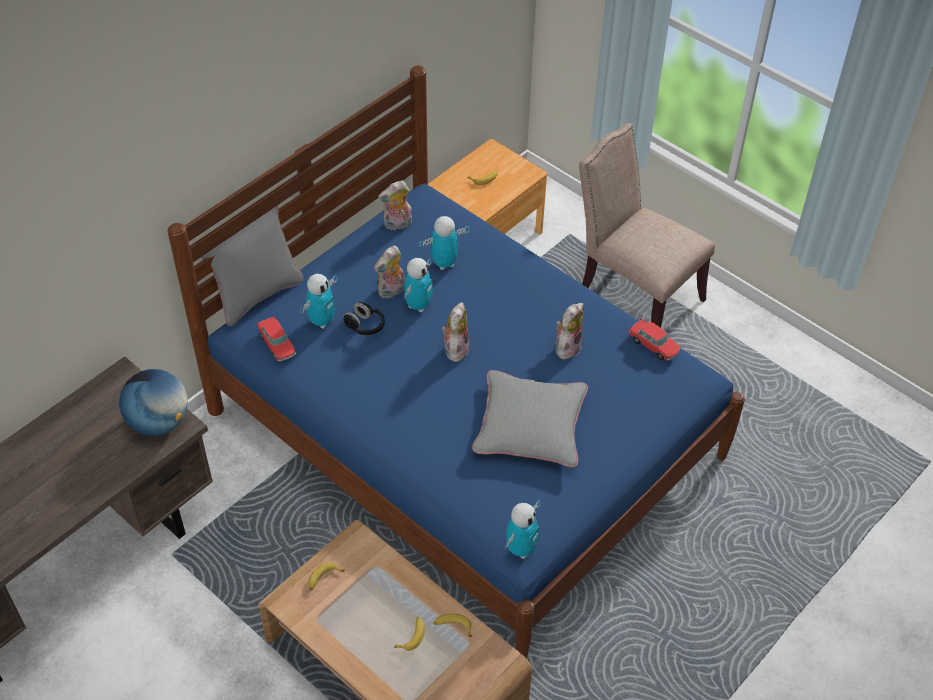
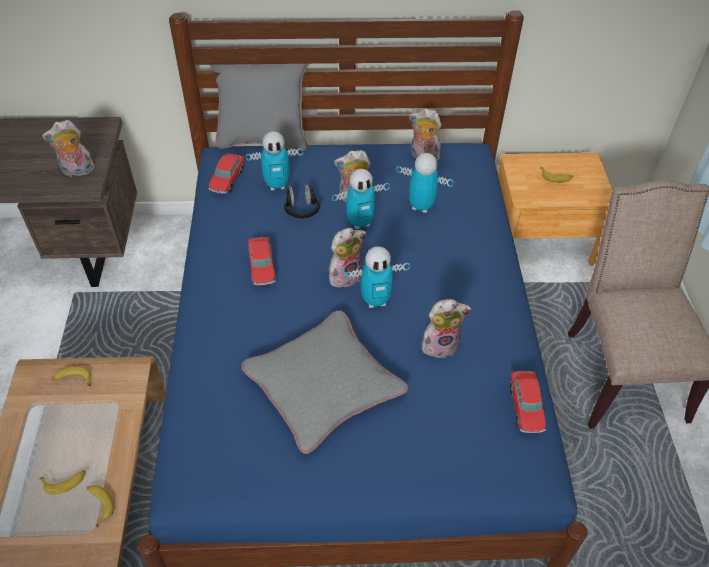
camera: 45 degrees right, 0 degrees up
globe [119,369,188,436] -> plush toy [42,120,94,177]
toy robot [505,500,540,559] -> toy robot moved to [345,246,410,308]
none -> toy car [248,237,276,285]

